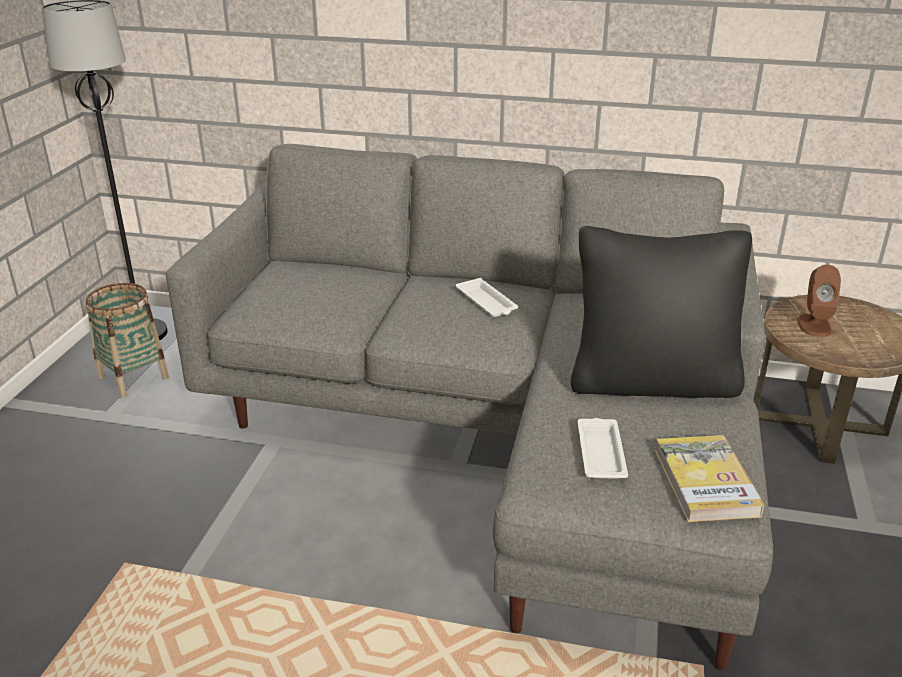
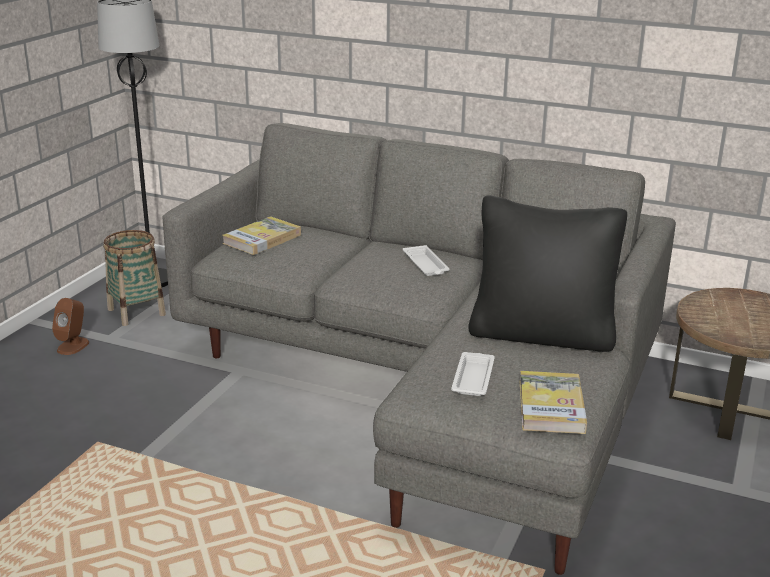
camera: 10 degrees right, 5 degrees down
brown speaker [798,265,841,337] -> brown speaker moved to [52,298,89,355]
none -> book [222,216,301,255]

